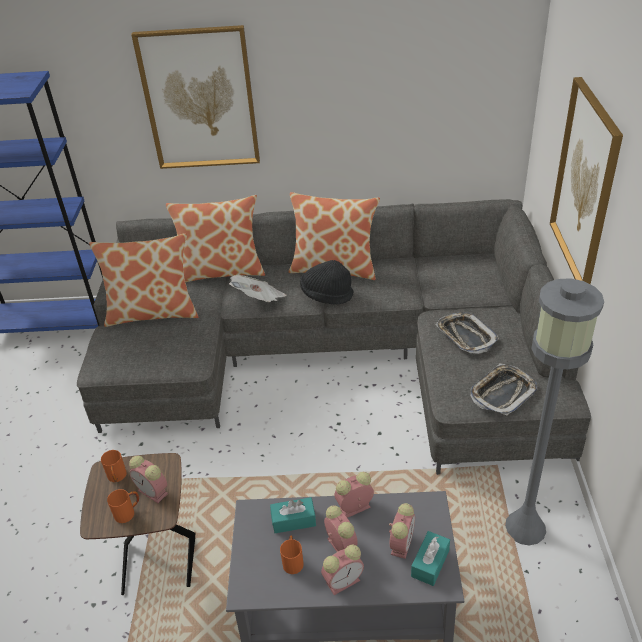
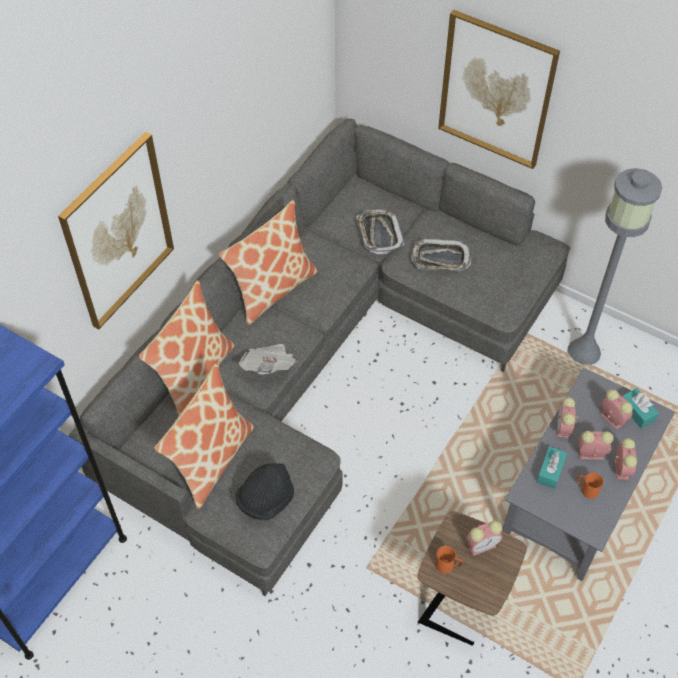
camera: 60 degrees left, 15 degrees up
orange mug [107,489,139,523] -> none
black hat [300,260,353,304] -> black hat moved to [235,463,294,520]
tray [470,363,537,416] -> tray moved to [356,209,404,254]

